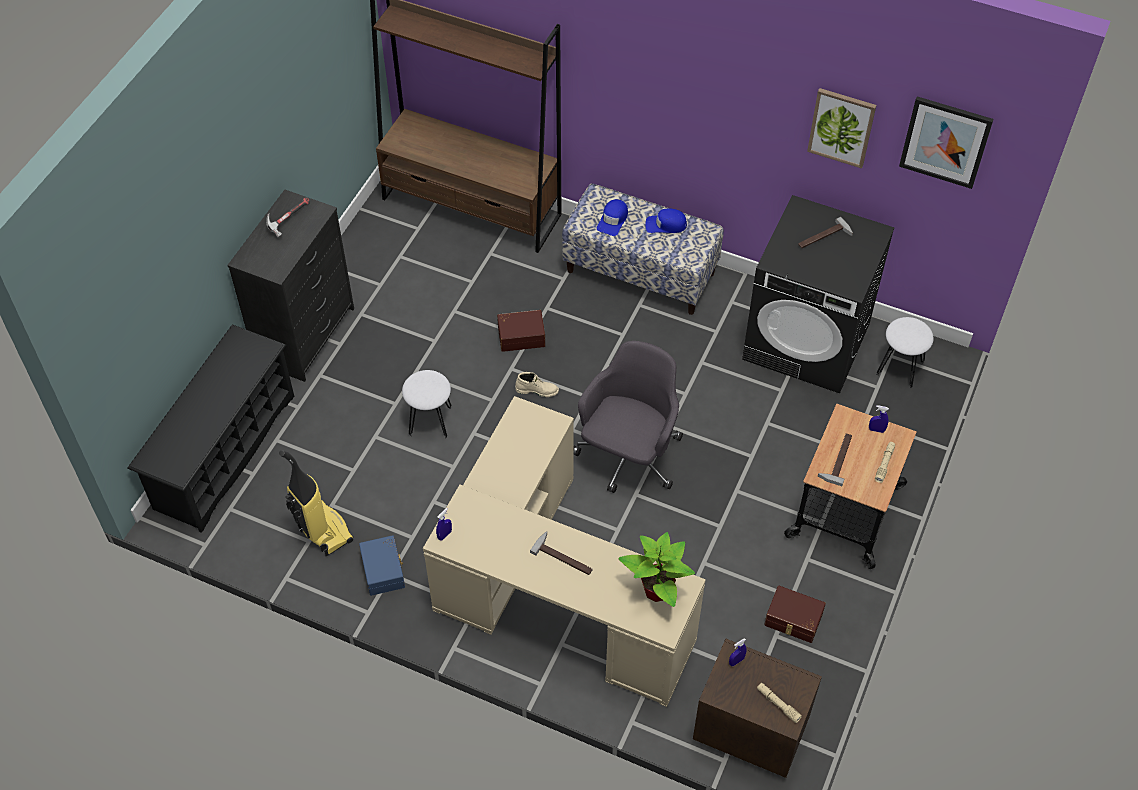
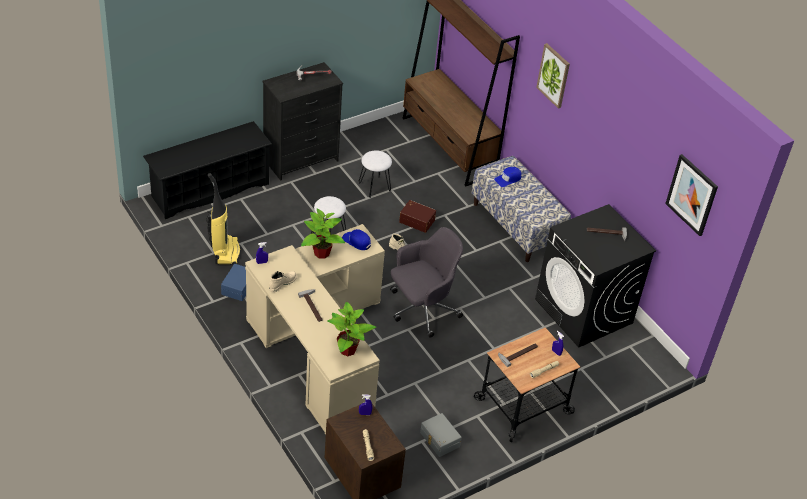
camera: 30 degrees right, 10 degrees down
blue cap [646,209,687,233] -> blue cap moved to [342,229,371,250]
brown storage box [764,586,826,643] -> grey storage box [420,413,462,457]
picture [807,88,876,168] -> picture moved to [536,43,570,109]
white stool [876,317,934,388] -> white stool moved to [359,150,392,198]
none -> beige boot [269,271,297,292]
none -> potted plant [301,209,345,259]

